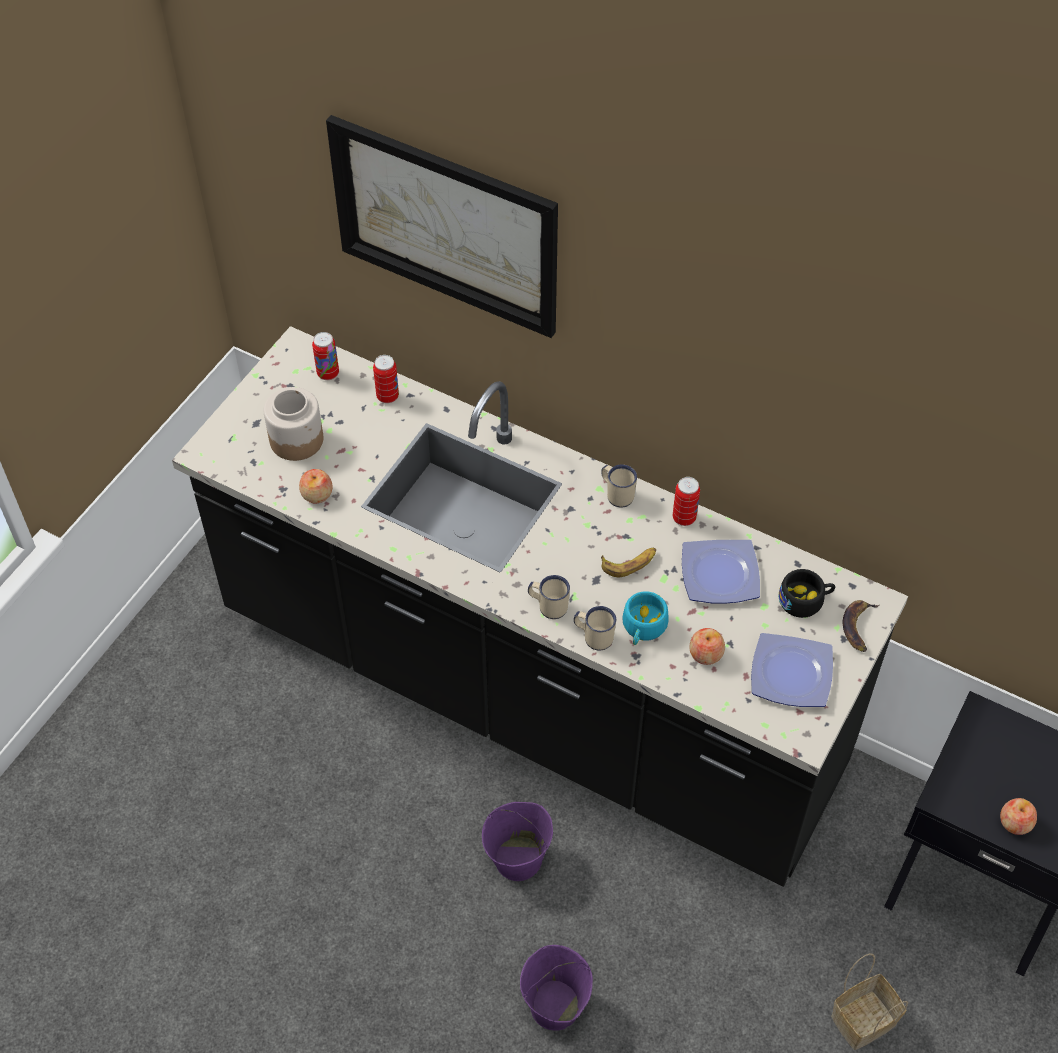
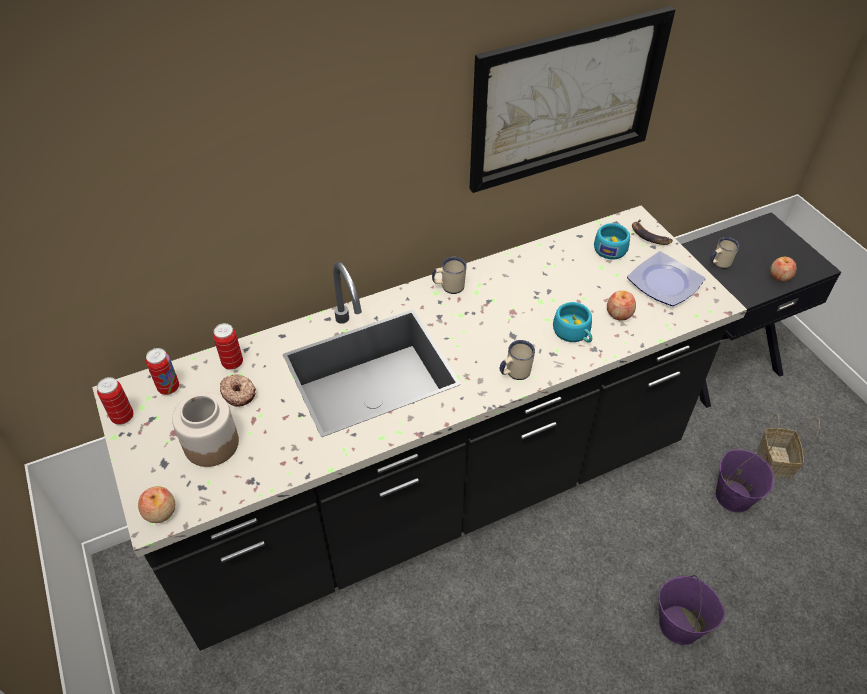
camera: 55 degrees left, 5 degrees down
apple [299,469,332,503] -> apple moved to [138,486,175,523]
picture [326,115,558,338] -> picture moved to [470,6,676,193]
purple bucket [482,802,553,881] -> purple bucket moved to [716,449,774,513]
beige mug [574,606,616,651] -> beige mug moved to [710,237,739,269]
banana [601,547,656,577] -> none
can [673,477,700,526] -> can moved to [97,377,134,425]
plate [682,540,760,604] -> none
black cup [778,569,835,618] -> turquoise cup [594,223,630,259]
none -> donut [220,374,256,407]

